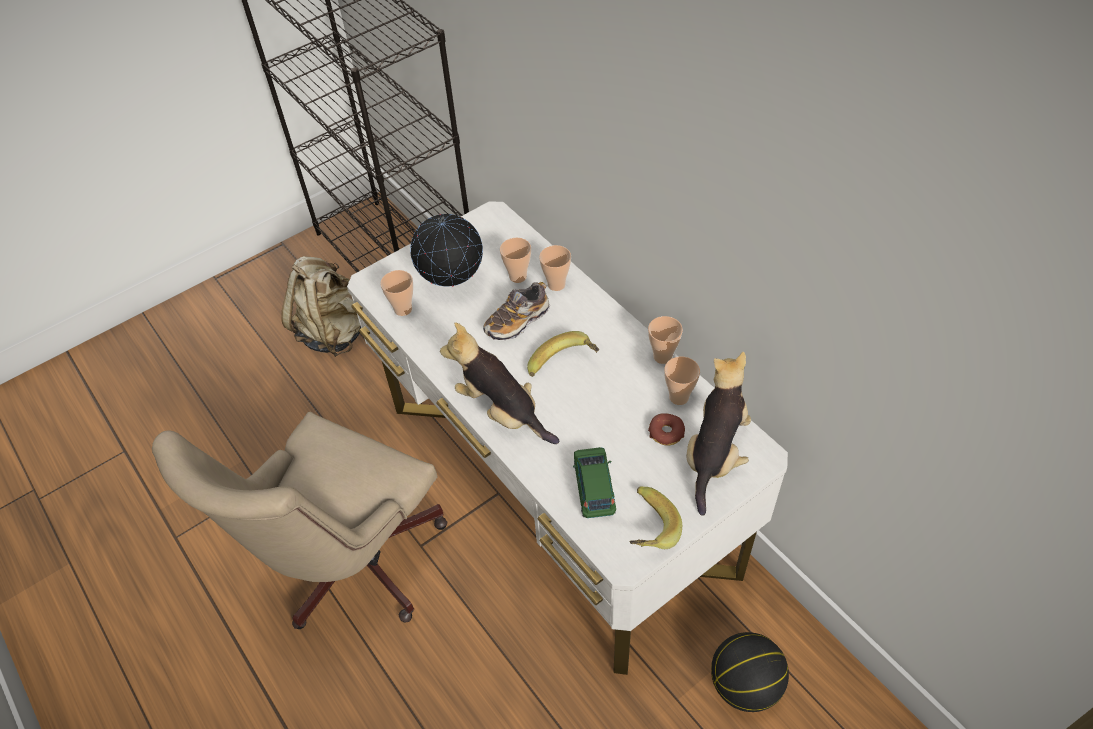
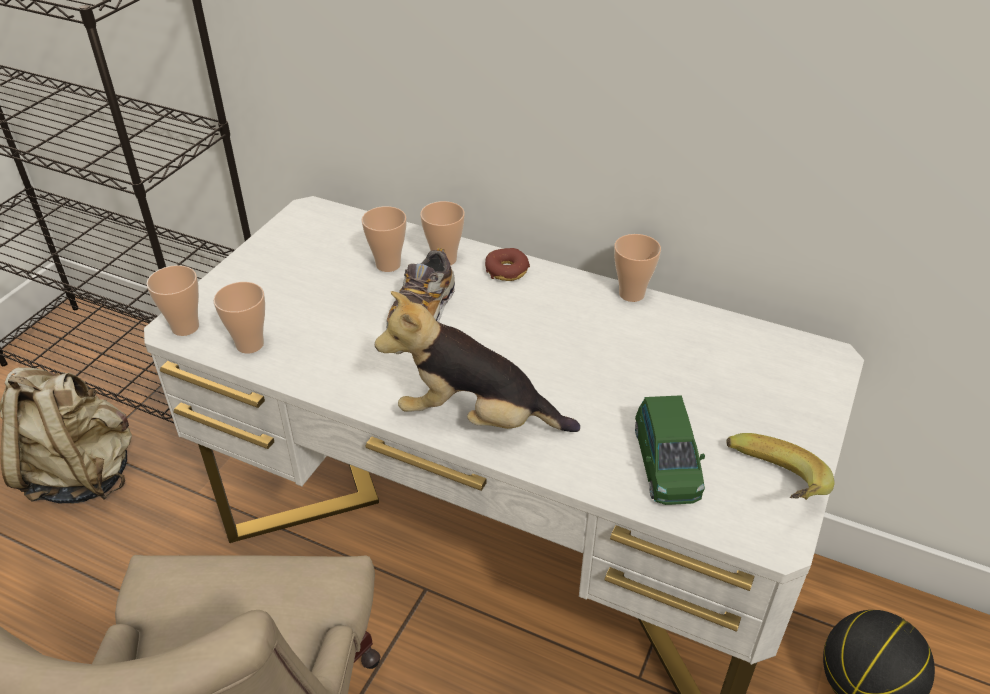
camera: 30 degrees left, 10 degrees down
globe [410,214,483,287] -> none
banana [527,331,599,377] -> none
green toy car [573,447,616,518] -> green toy car turned 150 degrees counterclockwise [635,395,705,505]
donut [648,413,685,445] -> donut moved to [485,248,530,281]
cup [664,356,700,405] -> cup moved to [146,265,199,336]
plush toy [686,352,751,516] -> none

